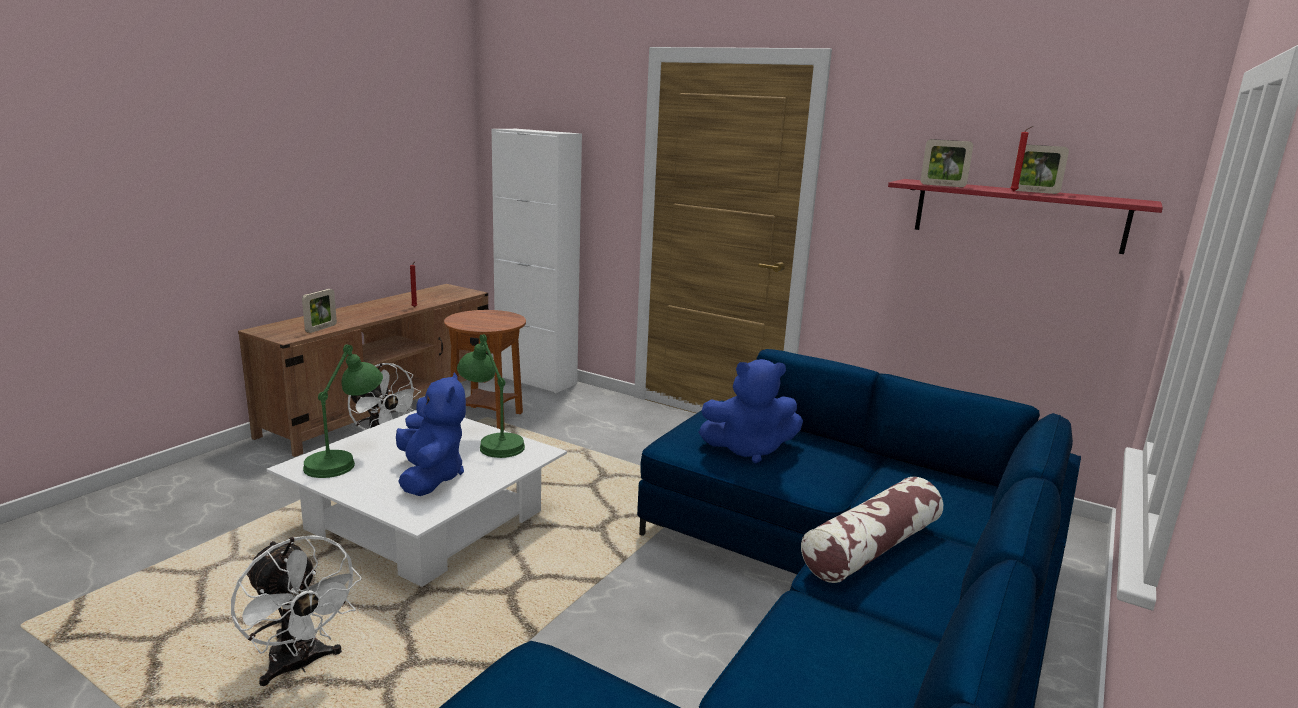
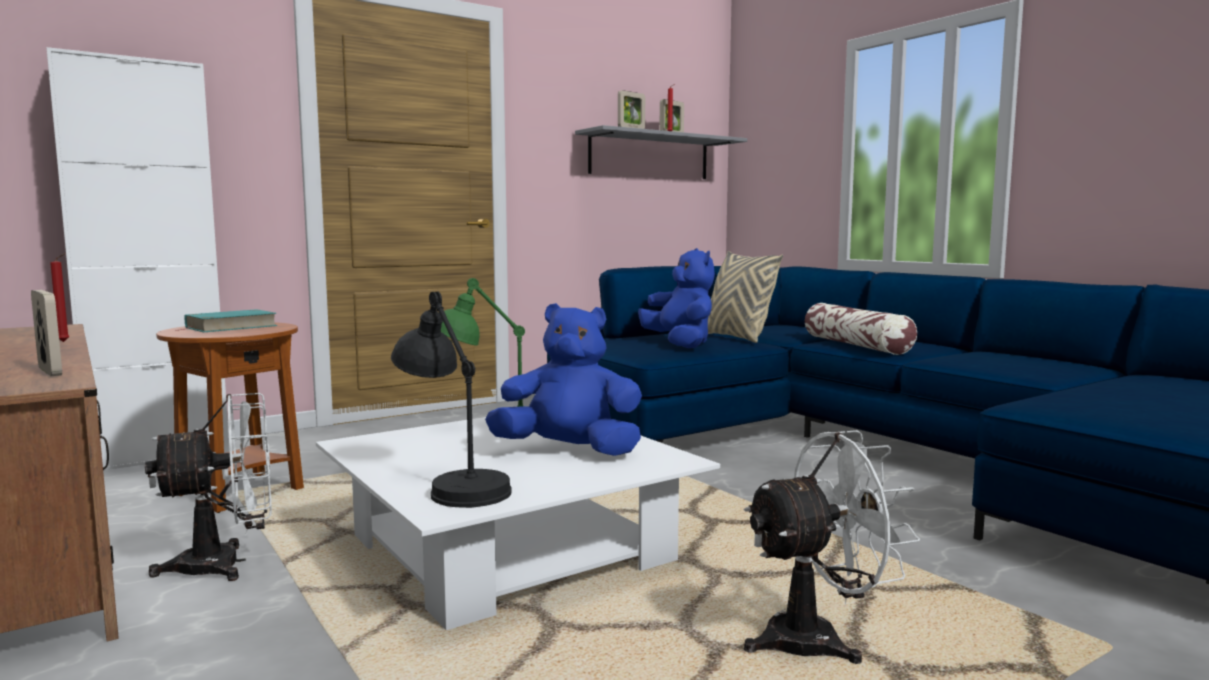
camera: 65 degrees left, 10 degrees down
green table lamp [303,344,383,478] -> black table lamp [391,292,512,508]
blue plush toy [698,359,803,463] -> blue plush toy turned 45 degrees counterclockwise [638,248,715,348]
red shelf [888,179,1163,254] -> grey shelf [575,125,747,179]
none -> turquoise book [175,309,277,332]
none -> beige pillow [708,251,783,343]

